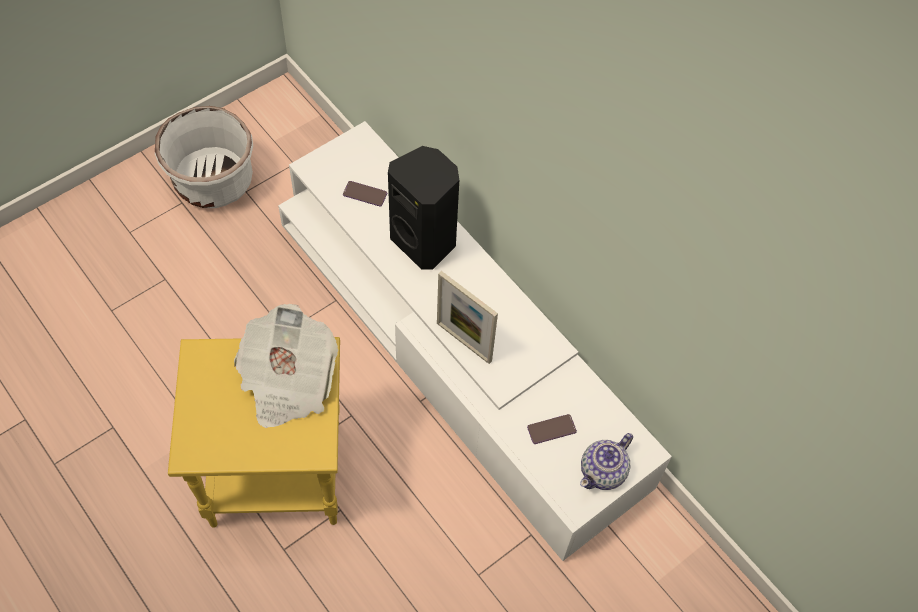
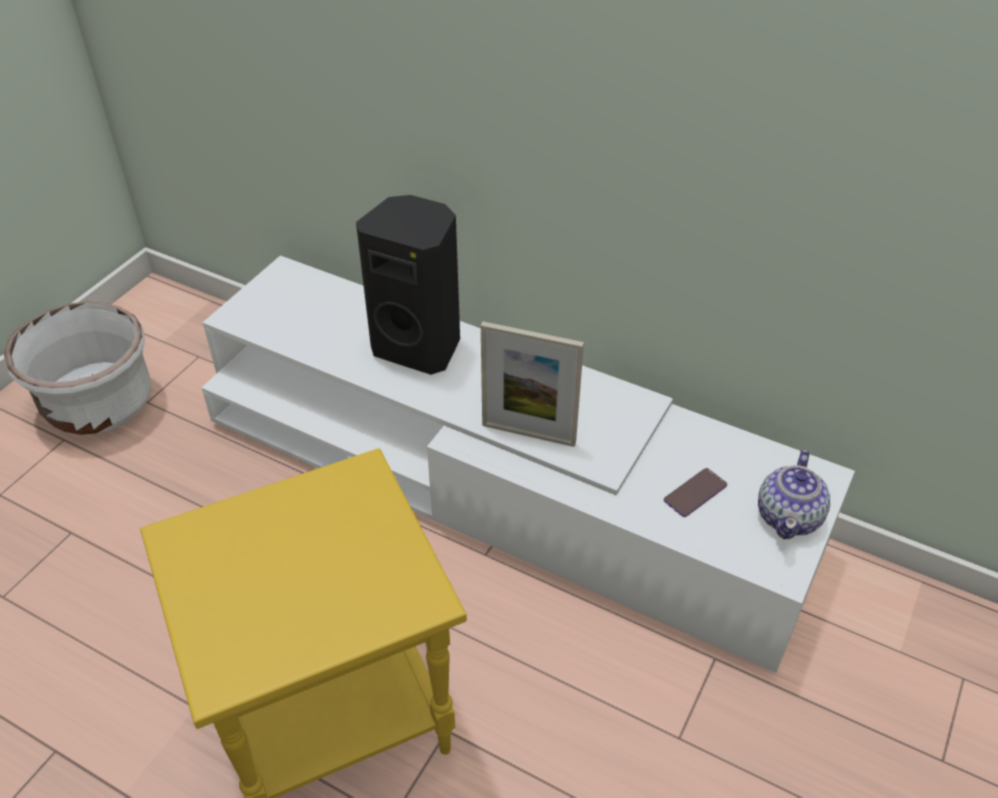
camera: 20 degrees left, 15 degrees down
newspaper [234,304,338,428] -> none
phone [343,181,387,207] -> none

